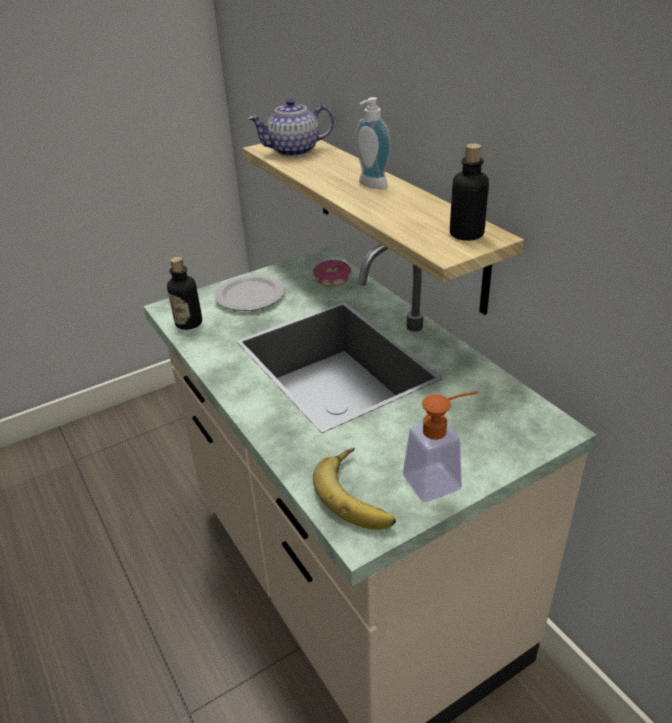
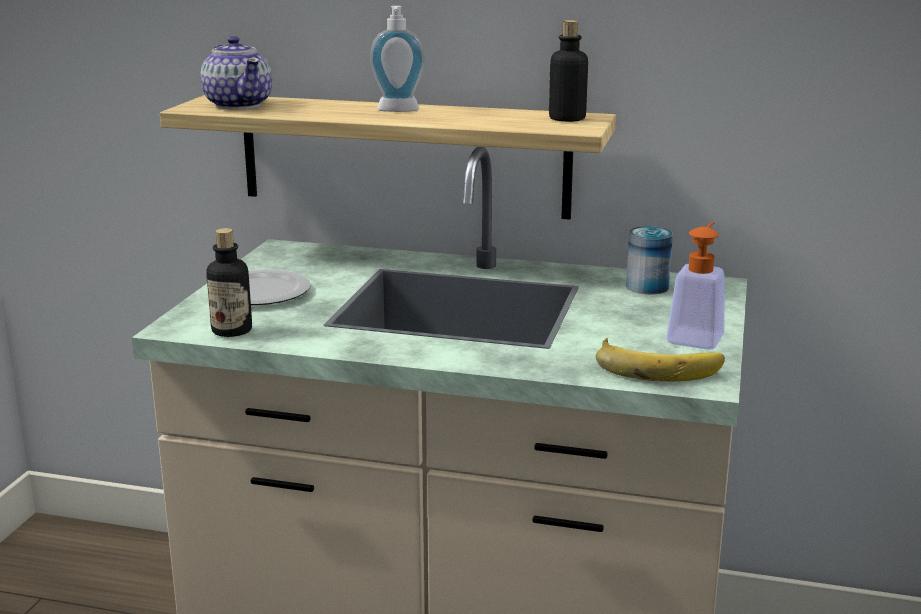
camera: 45 degrees left, 15 degrees down
teapot [248,99,334,157] -> teapot turned 60 degrees counterclockwise [201,36,272,110]
donut [313,260,351,286] -> none
none -> can [626,226,673,294]

